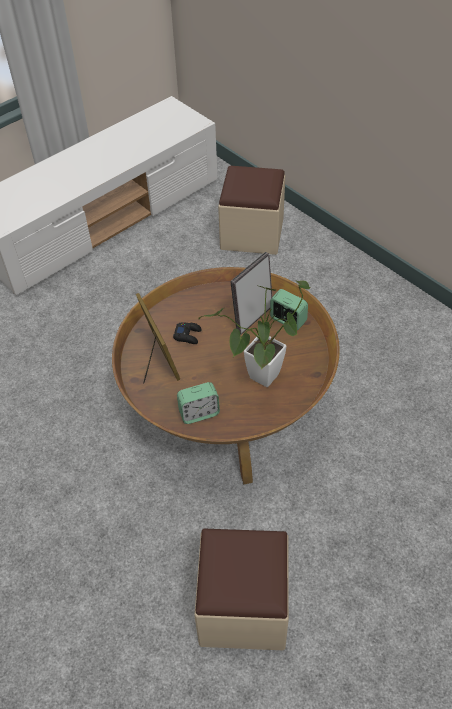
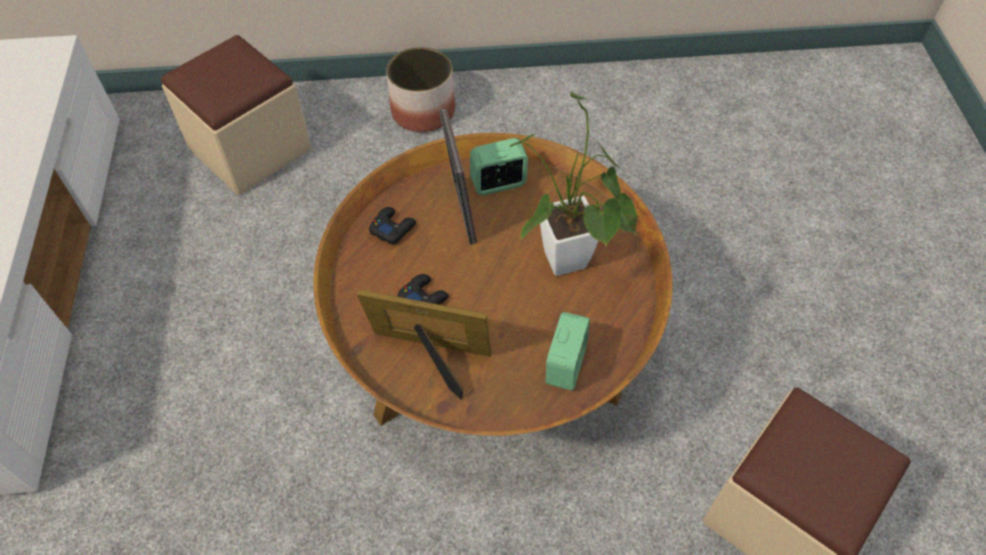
camera: 55 degrees left, 5 degrees up
none -> black game controller [369,207,416,245]
none -> planter [386,47,455,132]

